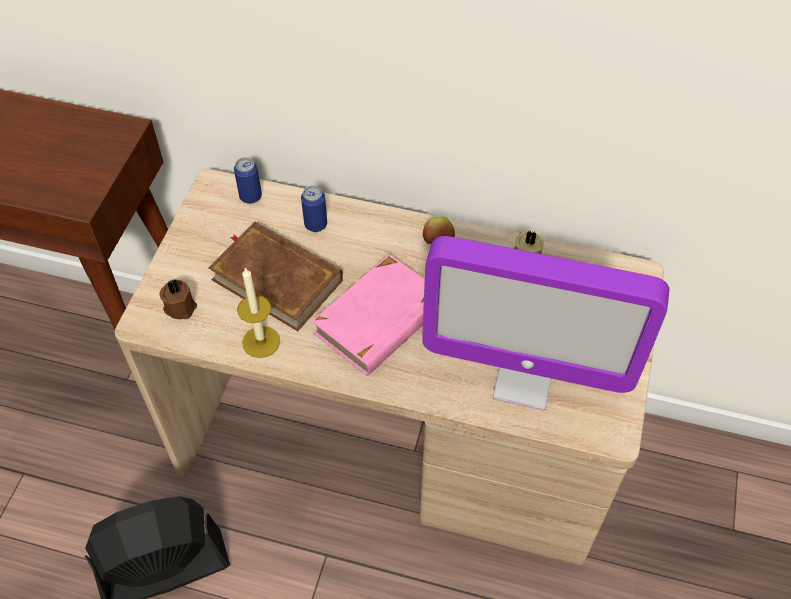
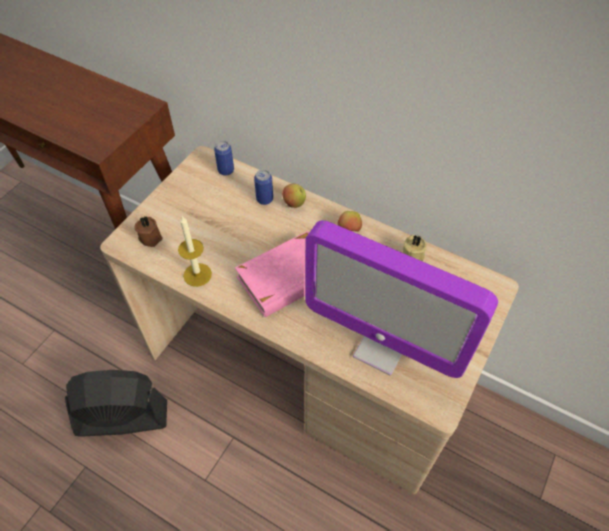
camera: 15 degrees right, 0 degrees up
brown book [209,222,343,331] -> none
none -> apple [282,184,306,208]

